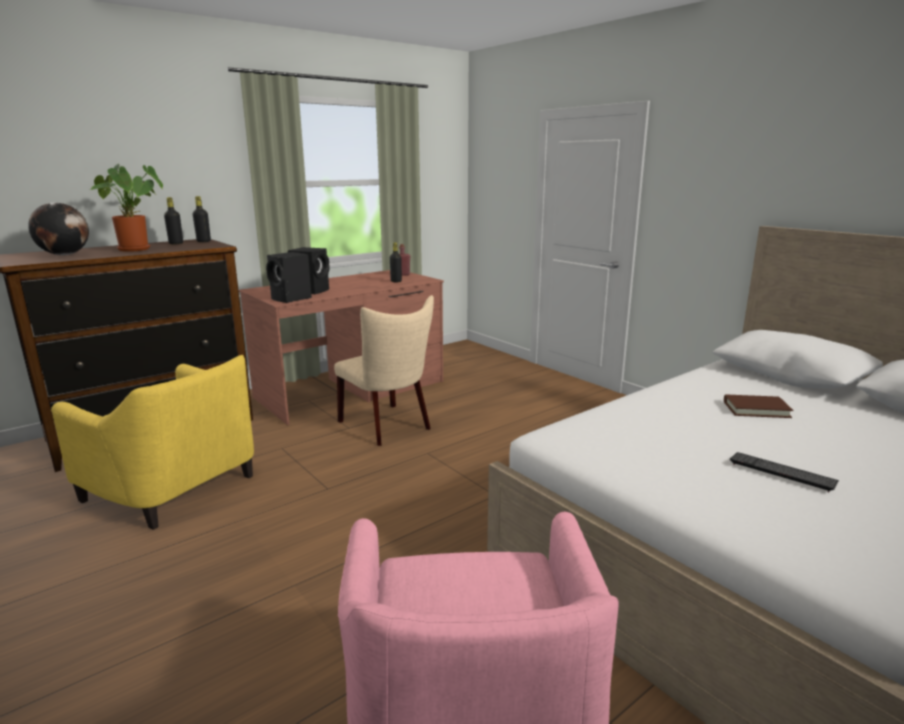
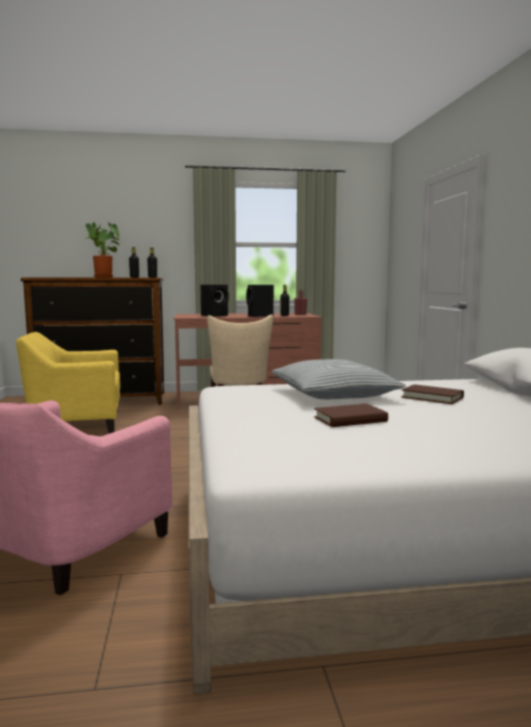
camera: 30 degrees right, 10 degrees down
globe [28,203,89,255] -> none
yellow armchair [51,355,254,530] -> yellow armchair turned 105 degrees clockwise [16,332,120,434]
black speaker [266,252,312,303] -> black speaker moved to [246,285,274,317]
keyboard [730,452,839,493] -> brown book [314,404,388,427]
none -> pillow [272,359,406,399]

